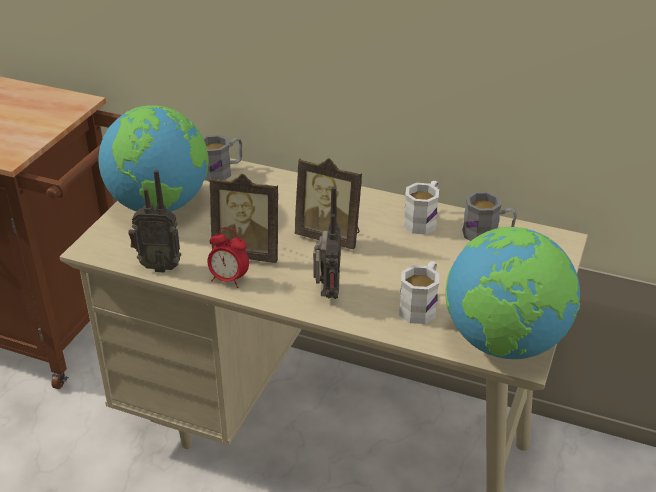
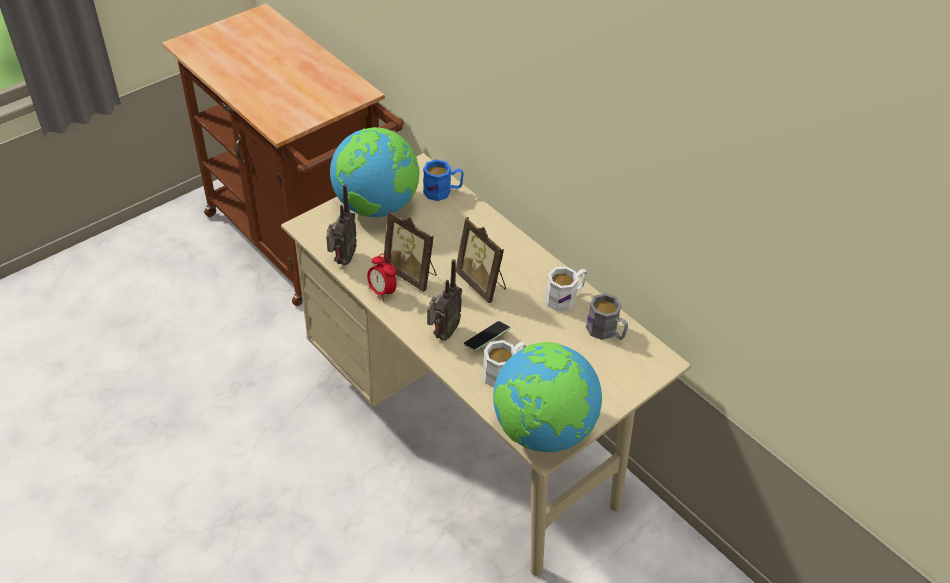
camera: 25 degrees right, 10 degrees up
radio [128,170,181,273] -> radio turned 105 degrees counterclockwise [326,184,357,265]
grey mug [203,135,242,182] -> blue mug [423,159,464,201]
none -> phone [463,321,511,351]

